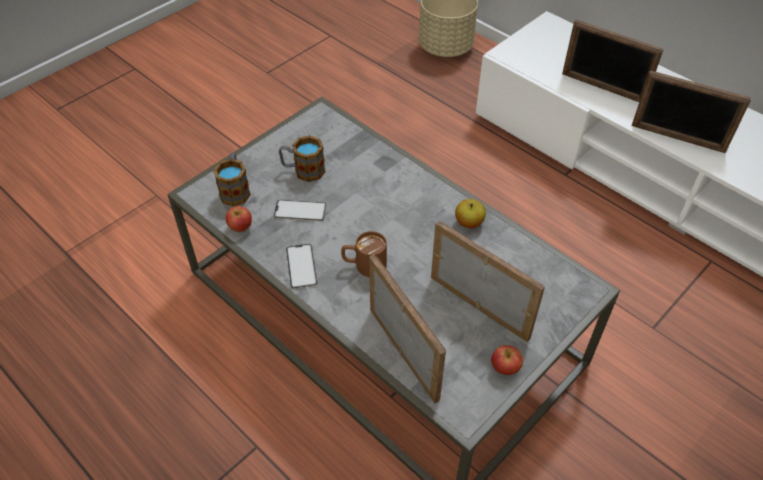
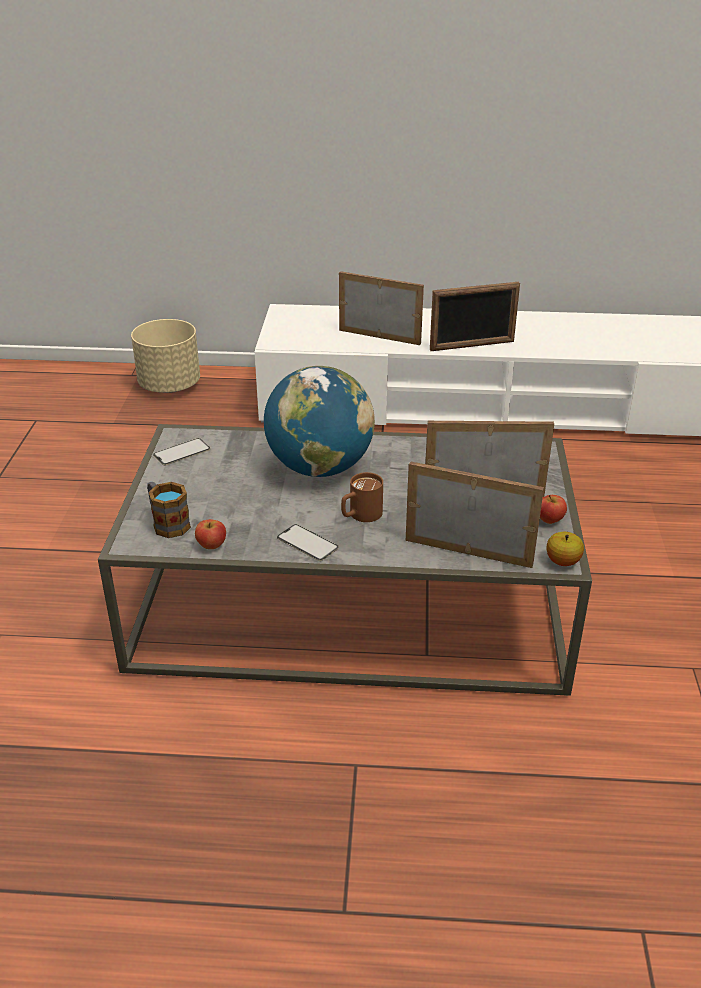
camera: 40 degrees left, 15 degrees down
phone [274,200,326,221] -> phone moved to [153,438,210,466]
mug [279,135,326,182] -> none
apple [455,199,486,228] -> apple moved to [546,532,584,566]
picture frame [562,20,664,102] -> picture frame turned 150 degrees counterclockwise [339,271,424,345]
none -> globe [264,366,375,477]

